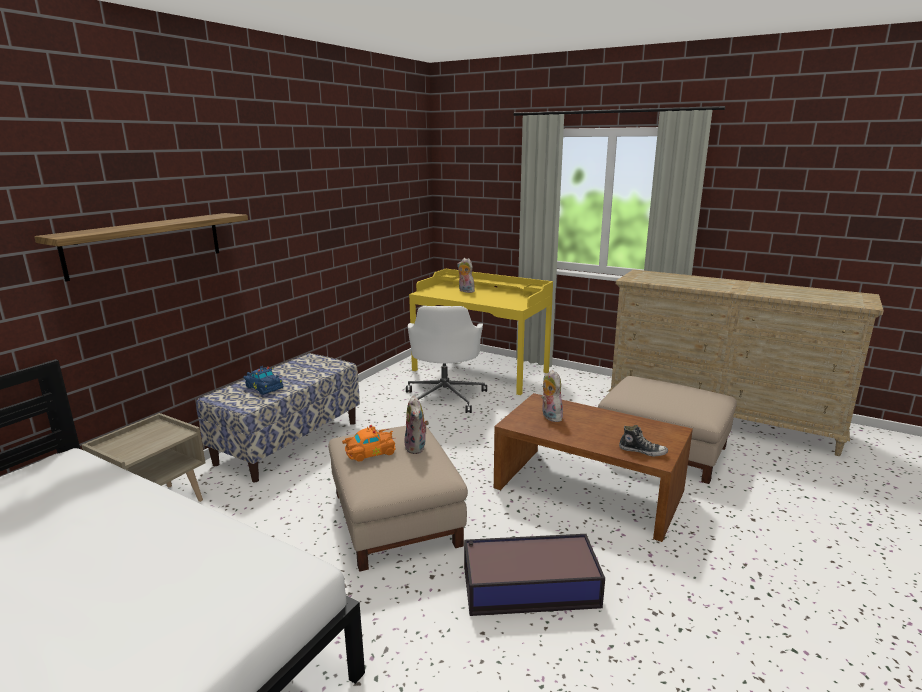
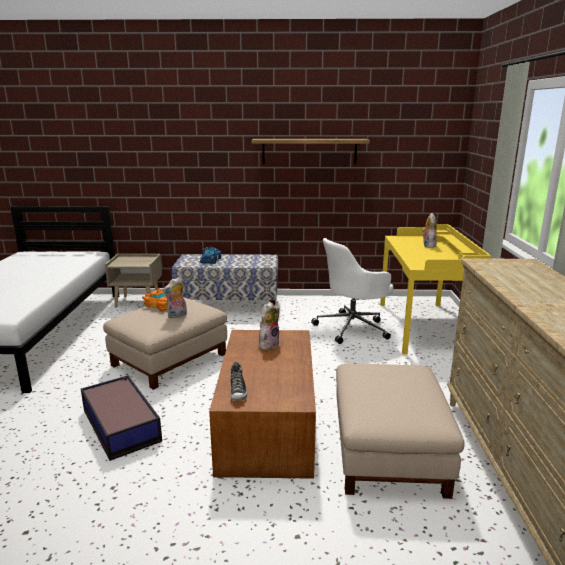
camera: 60 degrees right, 0 degrees up
shelf [34,213,248,281] -> shelf moved to [251,139,370,164]

